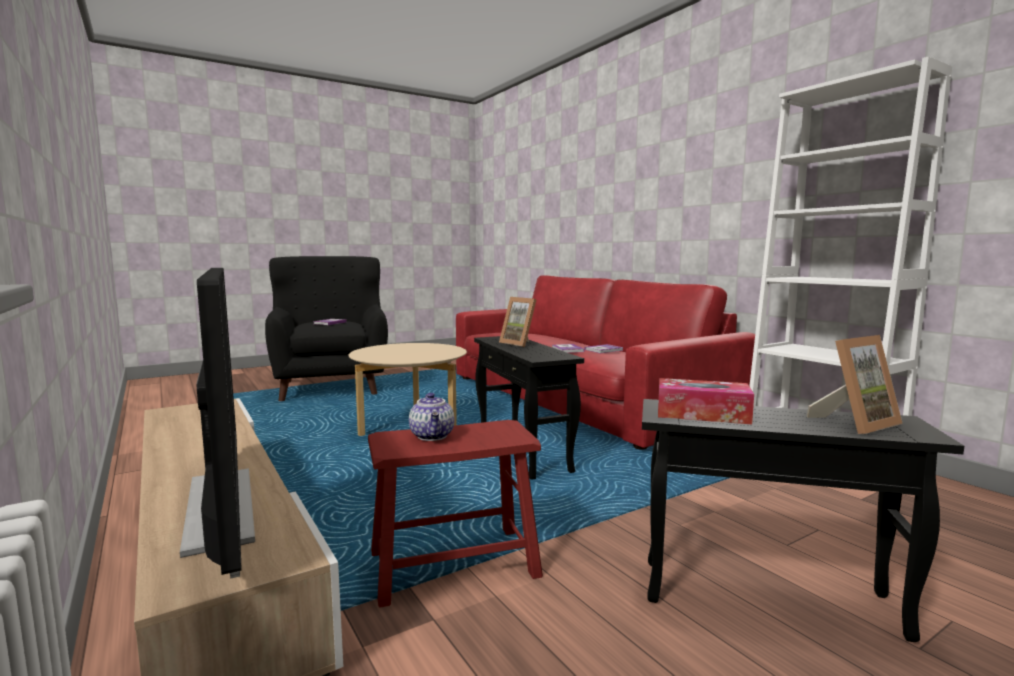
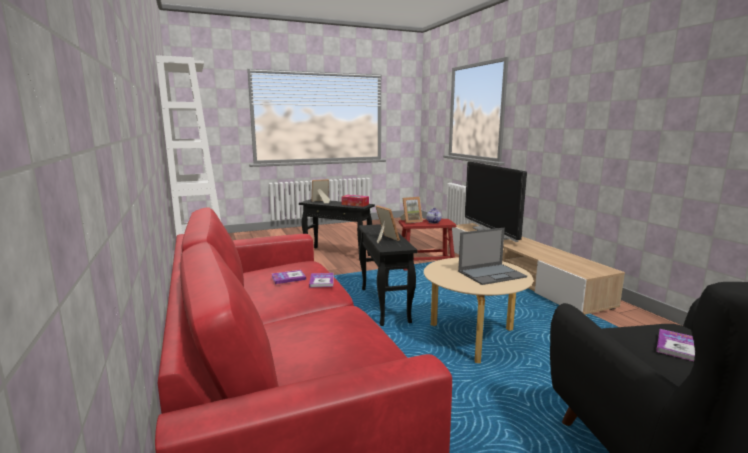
camera: 170 degrees left, 5 degrees up
none -> picture frame [400,197,423,223]
none -> laptop [458,228,527,285]

